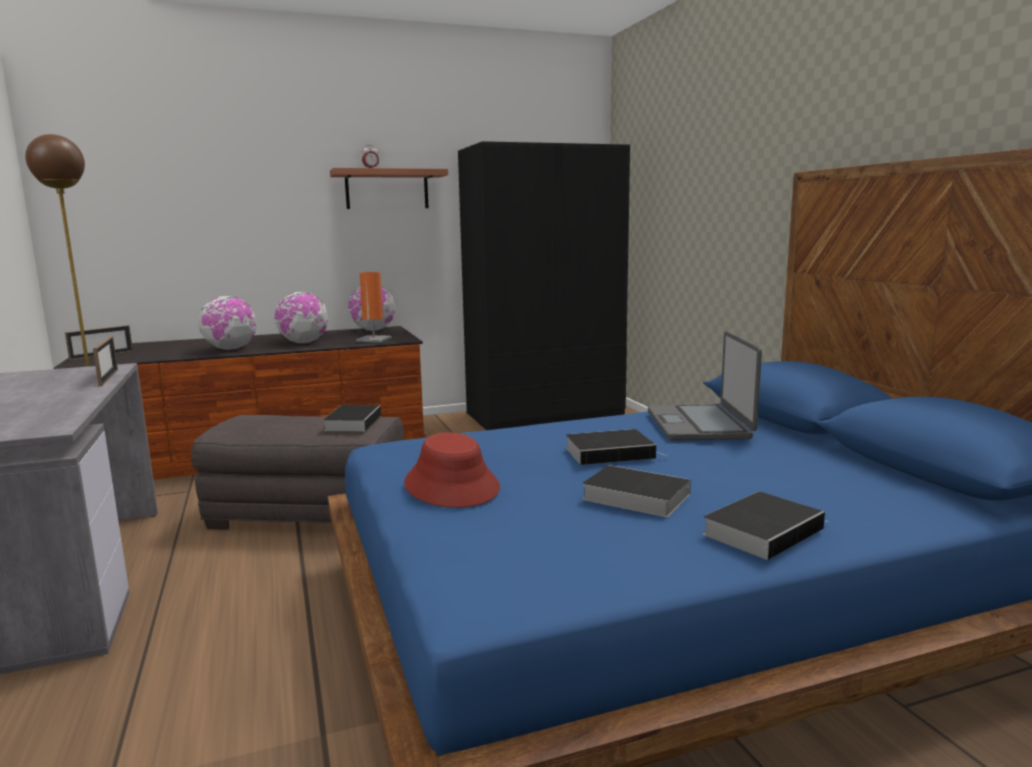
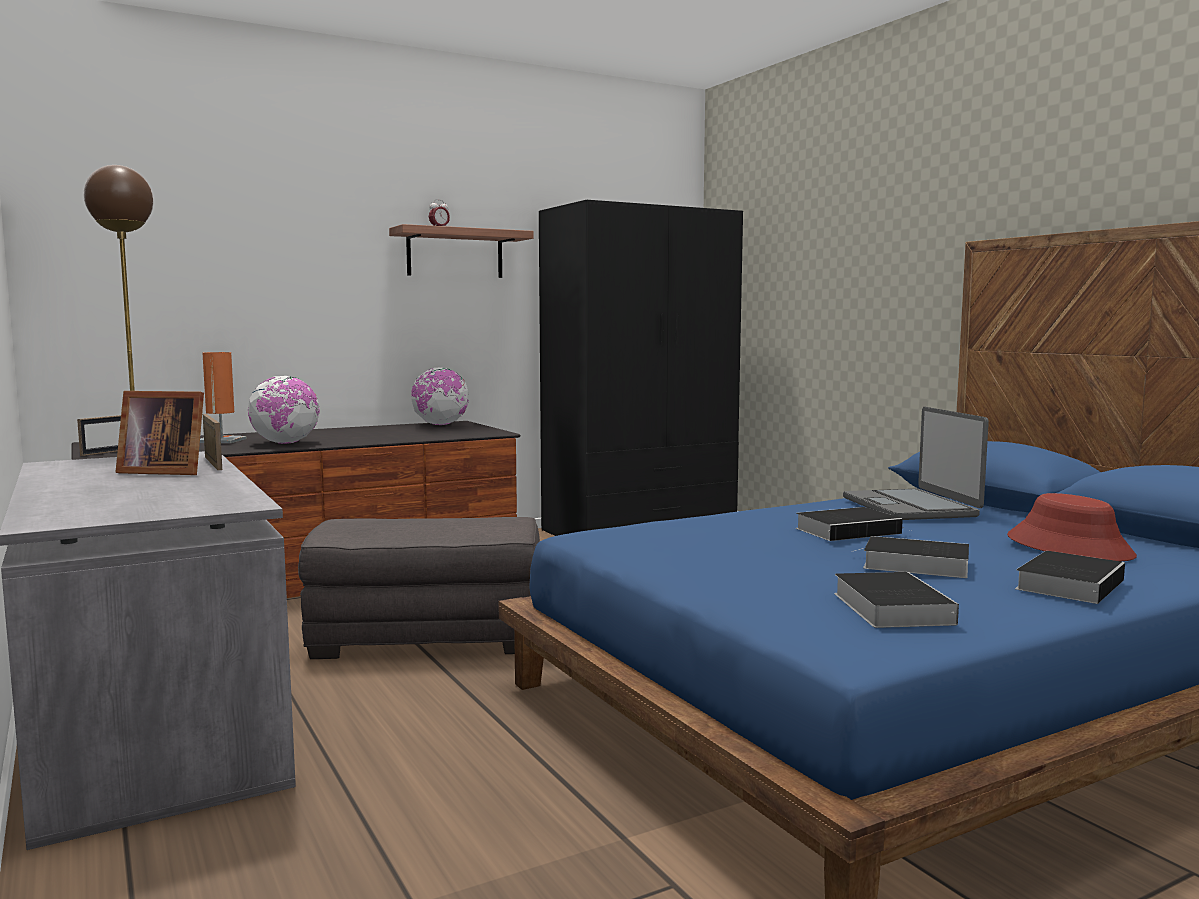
camera: 10 degrees left, 5 degrees down
globe [275,292,329,343] -> none
book [323,405,381,431] -> book moved to [834,572,959,628]
orange table lamp [356,272,392,342] -> orange table lamp moved to [200,352,247,443]
red hat [404,433,500,508] -> red hat moved to [1007,493,1137,561]
none -> picture frame [116,391,204,475]

